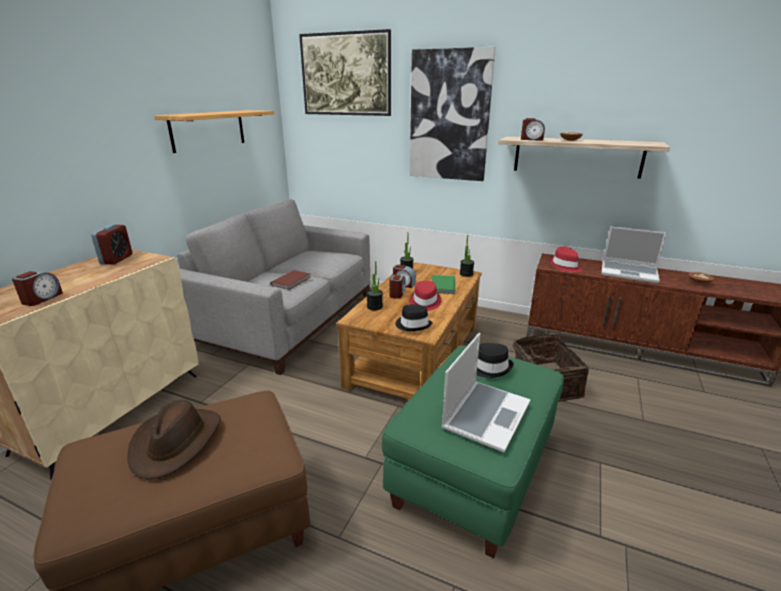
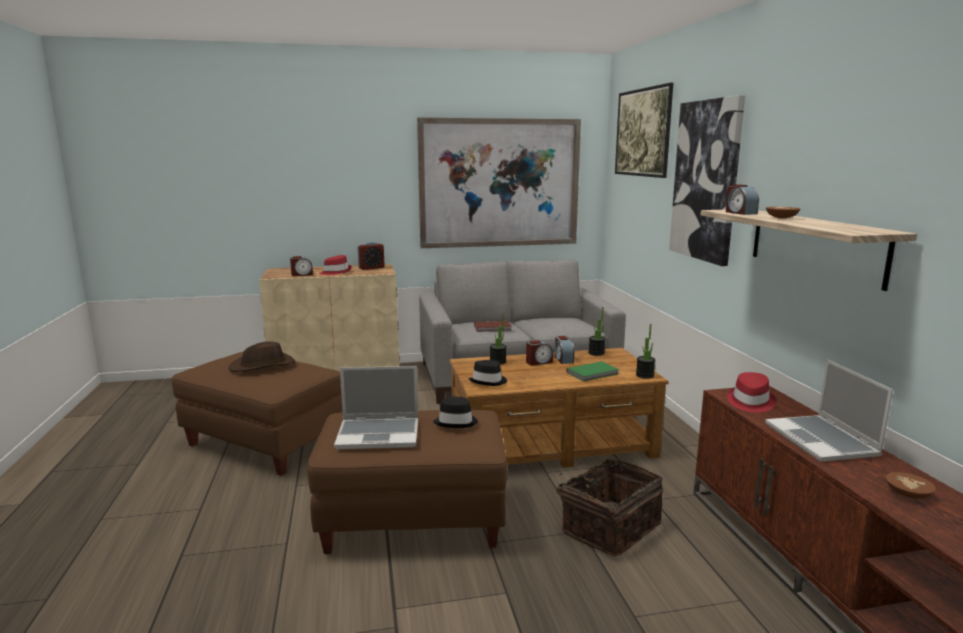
camera: 55 degrees right, 10 degrees down
shelf [154,110,274,153] -> picture [417,118,581,248]
green ottoman [382,345,564,559] -> brown ottoman [307,410,507,554]
red hat [409,281,441,311] -> red hat moved to [319,255,352,275]

